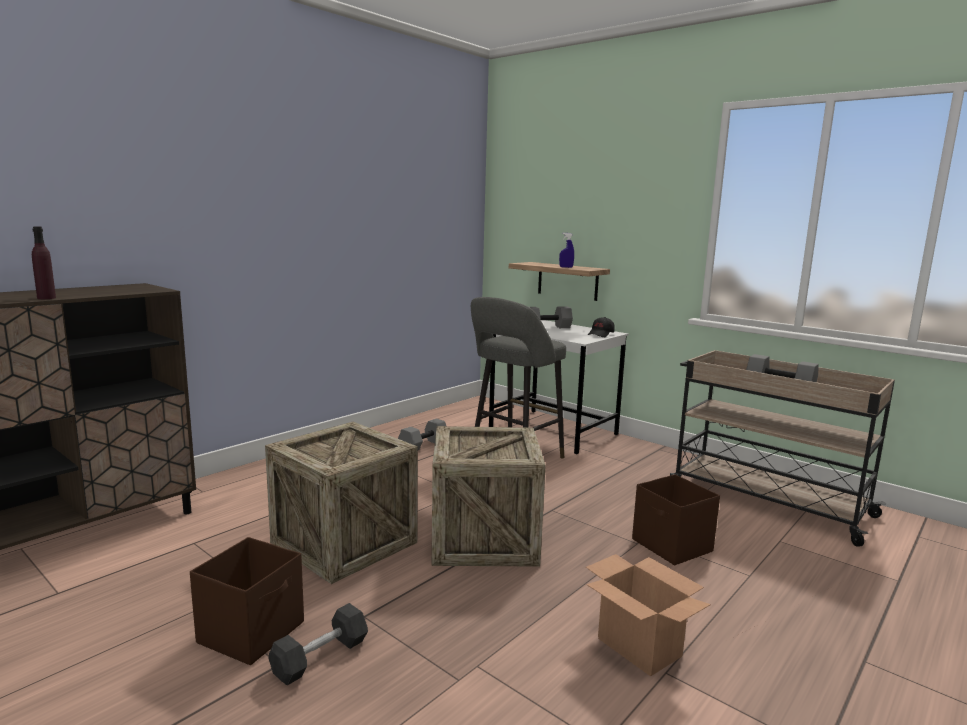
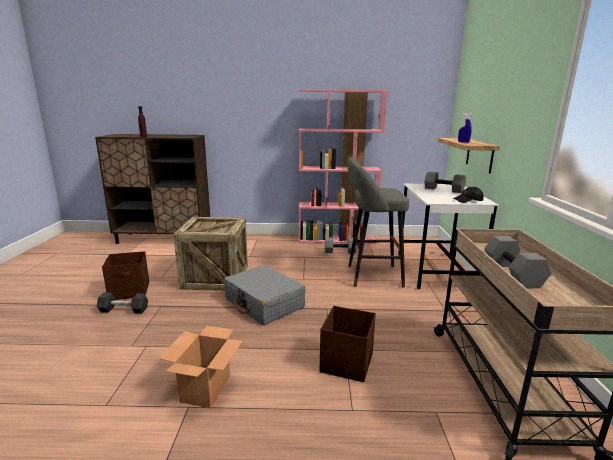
camera: 50 degrees right, 5 degrees up
crate [432,426,546,567] -> grey suitcase [224,265,306,325]
none -> pink bookcase [299,89,387,244]

